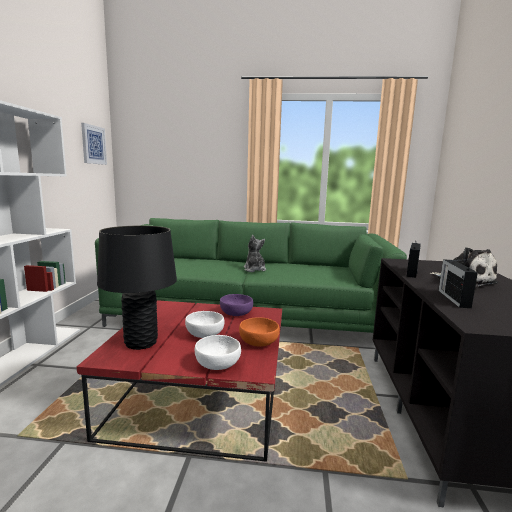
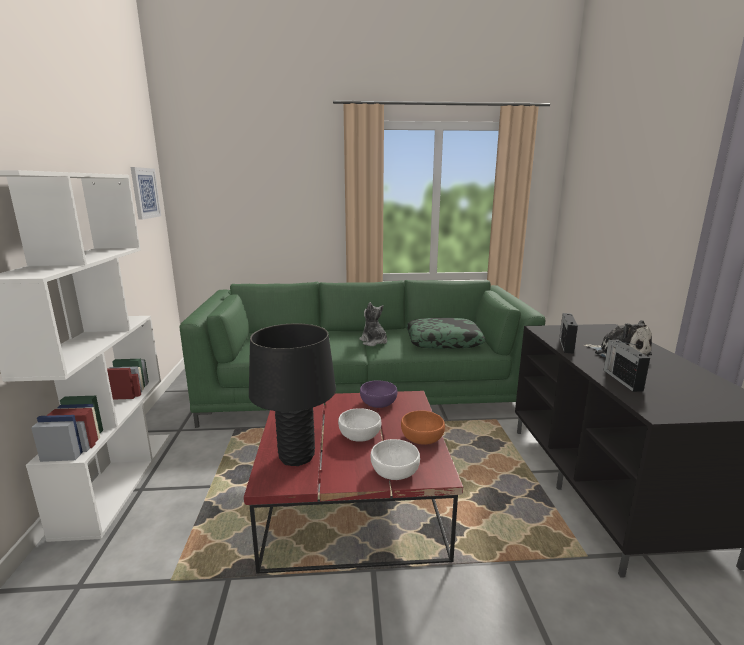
camera: 10 degrees left, 5 degrees up
none -> pillow [406,318,486,349]

